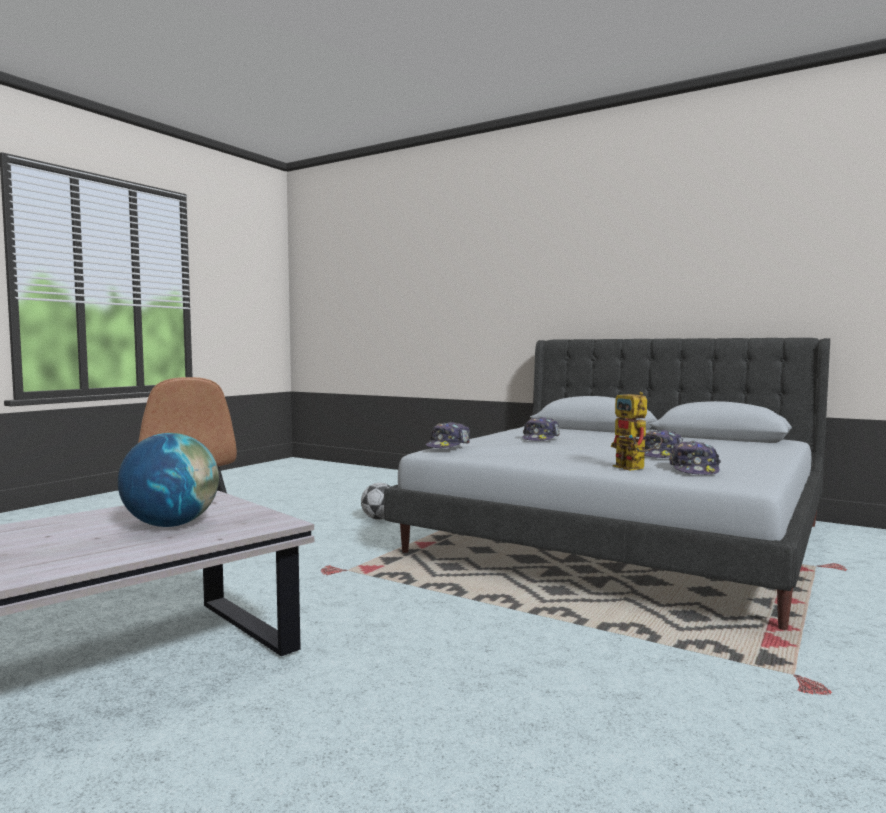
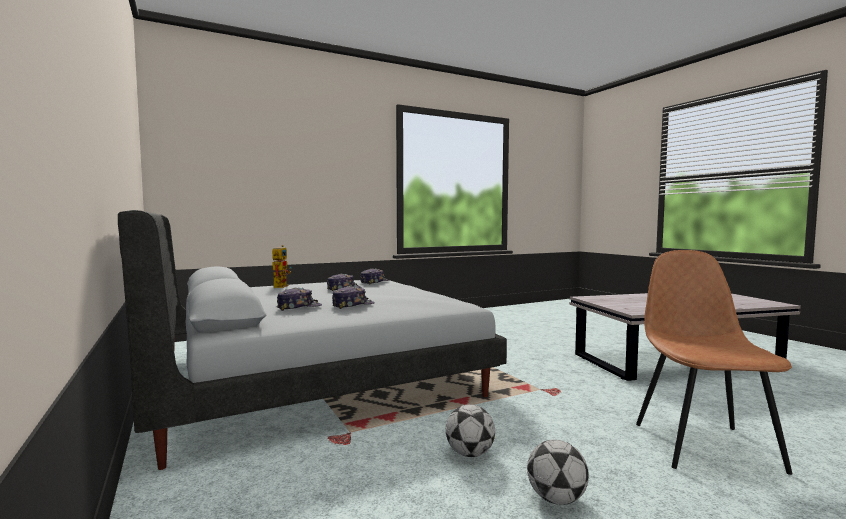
camera: 150 degrees left, 0 degrees up
globe [118,433,219,527] -> none
cap [426,422,470,448] -> cap moved to [276,288,322,311]
toy robot [611,392,662,471] -> toy robot moved to [272,245,291,288]
none -> football [527,440,589,505]

